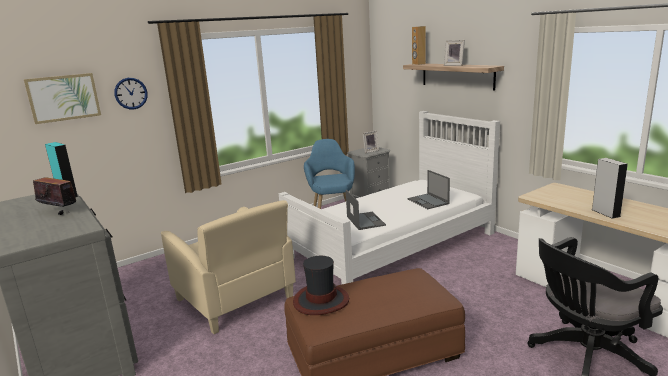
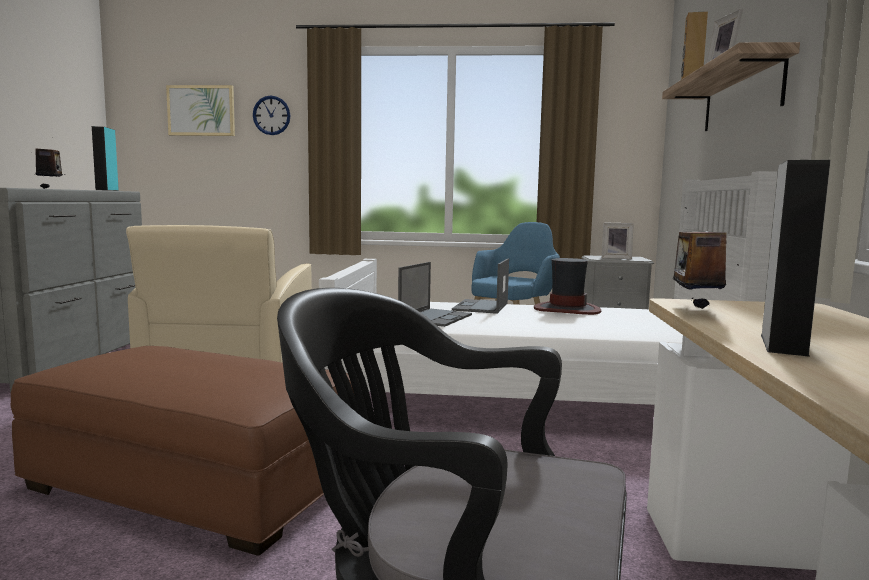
camera: 40 degrees right, 10 degrees down
hat [293,256,349,315] -> hat moved to [534,258,601,315]
laptop [407,170,450,209] -> laptop moved to [452,258,509,314]
none -> radio [673,207,739,309]

